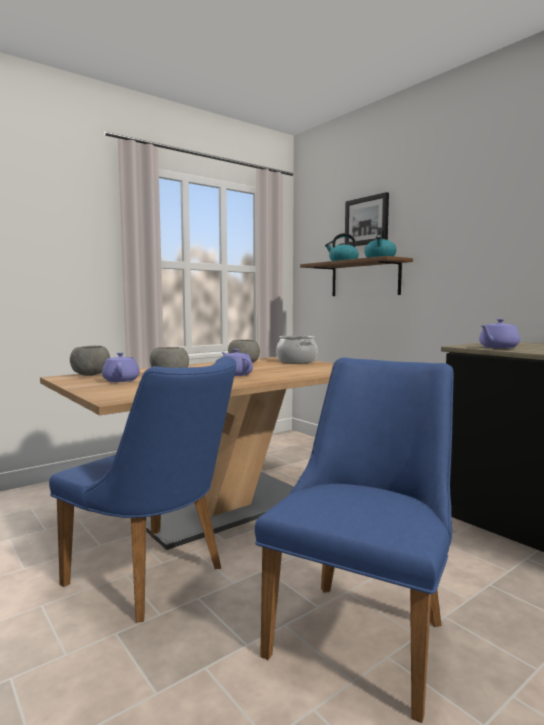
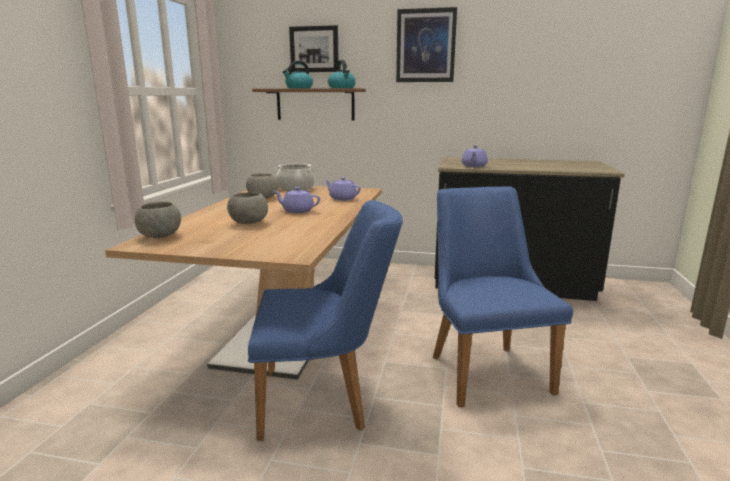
camera: 40 degrees left, 10 degrees up
purple teapot [102,352,140,382] -> purple teapot moved to [325,177,361,201]
none -> picture [396,7,457,82]

